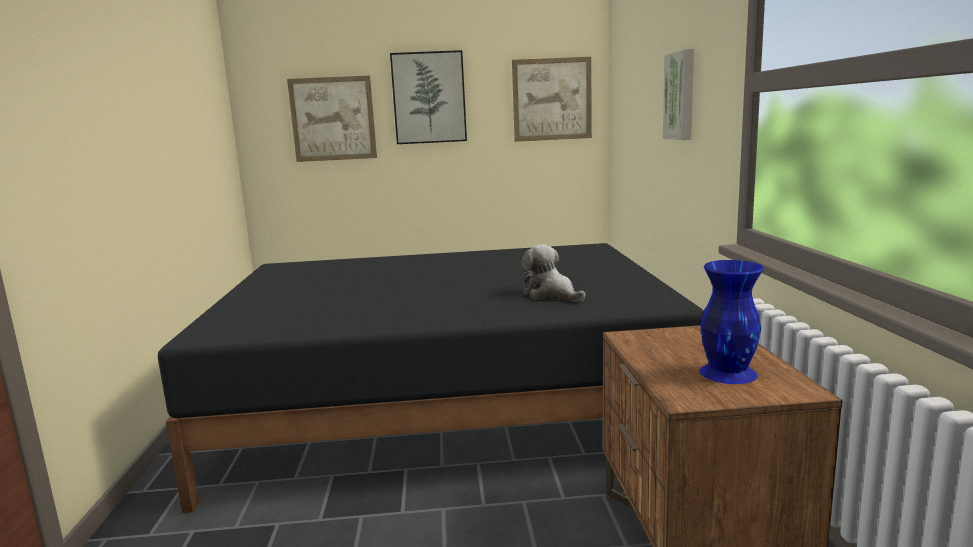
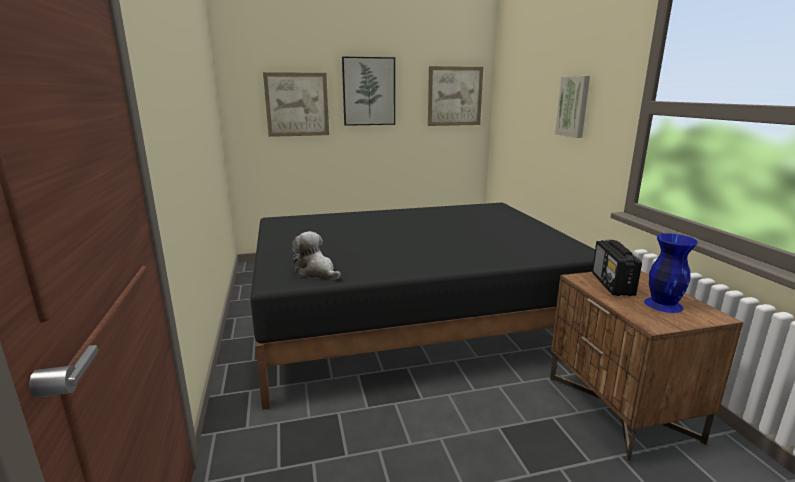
camera: 10 degrees left, 5 degrees up
plush toy [521,244,585,302] -> plush toy moved to [292,231,341,280]
none -> radio [592,240,642,296]

